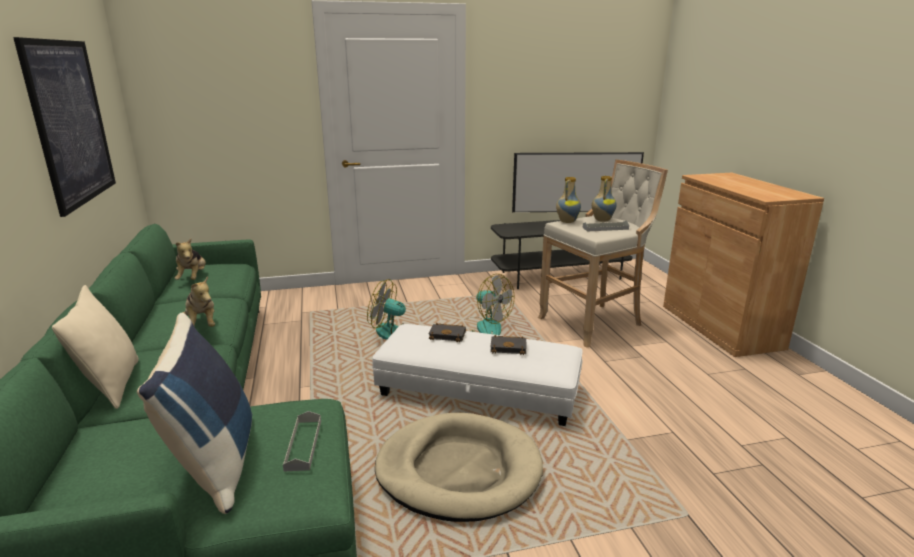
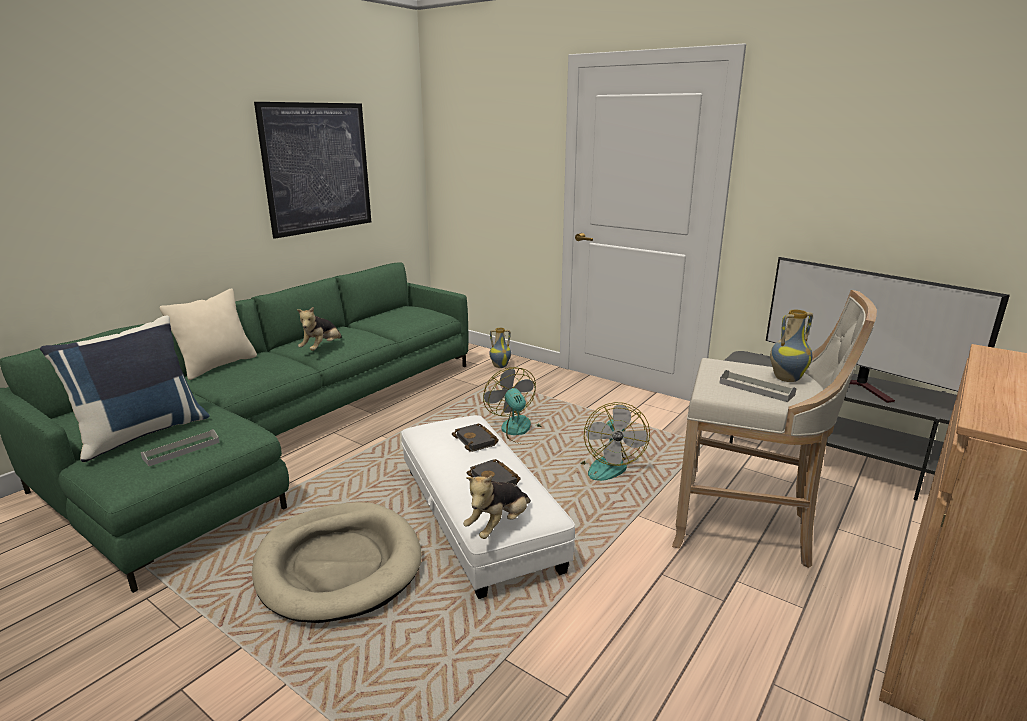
camera: 50 degrees right, 0 degrees up
plush toy [175,238,206,280] -> plush toy moved to [463,475,531,539]
vase [556,177,581,223] -> vase moved to [489,328,511,368]

